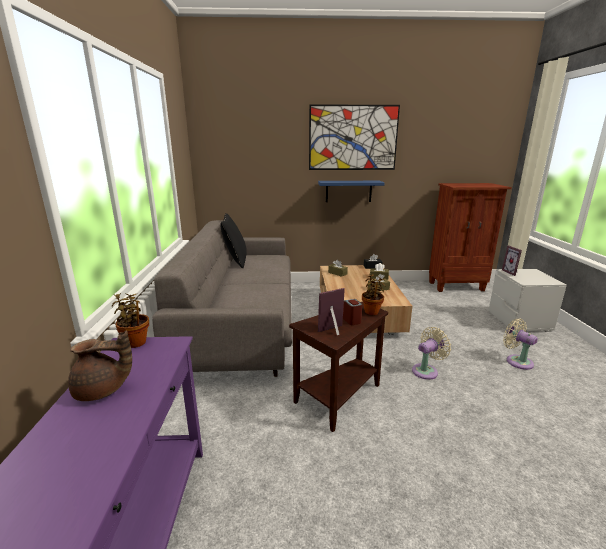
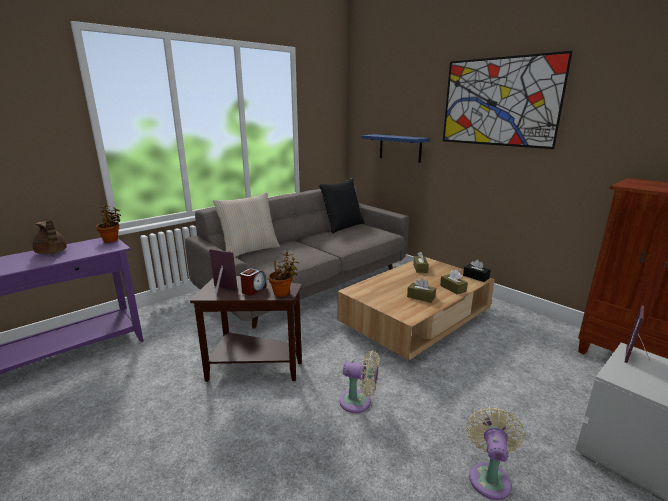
camera: 50 degrees right, 0 degrees up
blue shelf [318,181,384,202] -> blue shelf moved to [361,134,430,163]
none -> beige pillow [213,192,280,257]

